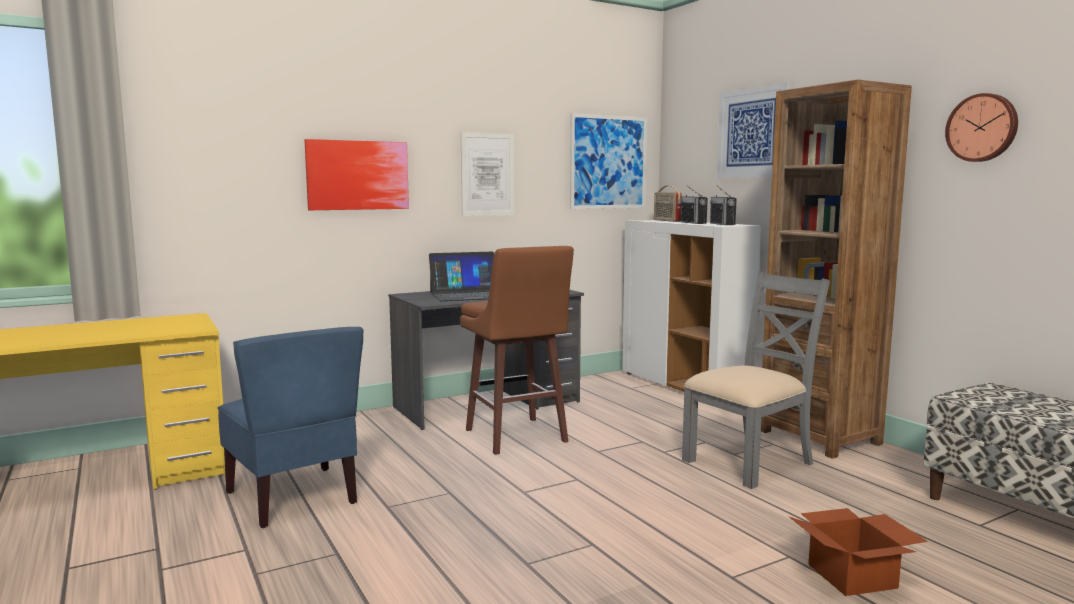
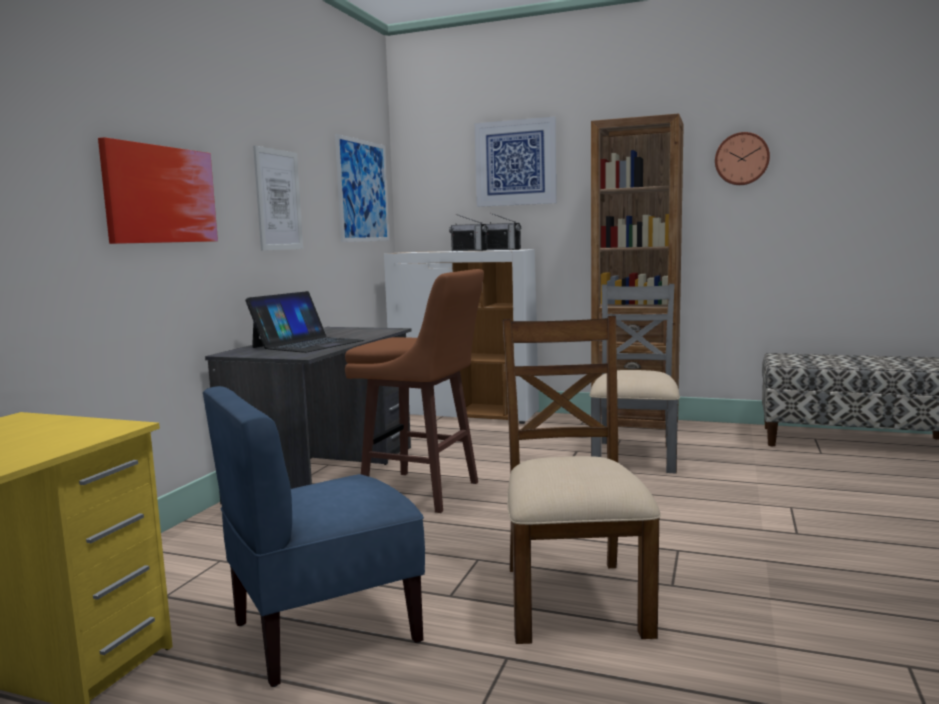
camera: 40 degrees left, 0 degrees up
blue chair [217,327,363,528] -> blue chair turned 135 degrees clockwise [203,386,425,687]
radio [654,186,682,222] -> none
cardboard box [789,508,928,596] -> none
none -> brown chair [503,316,661,644]

